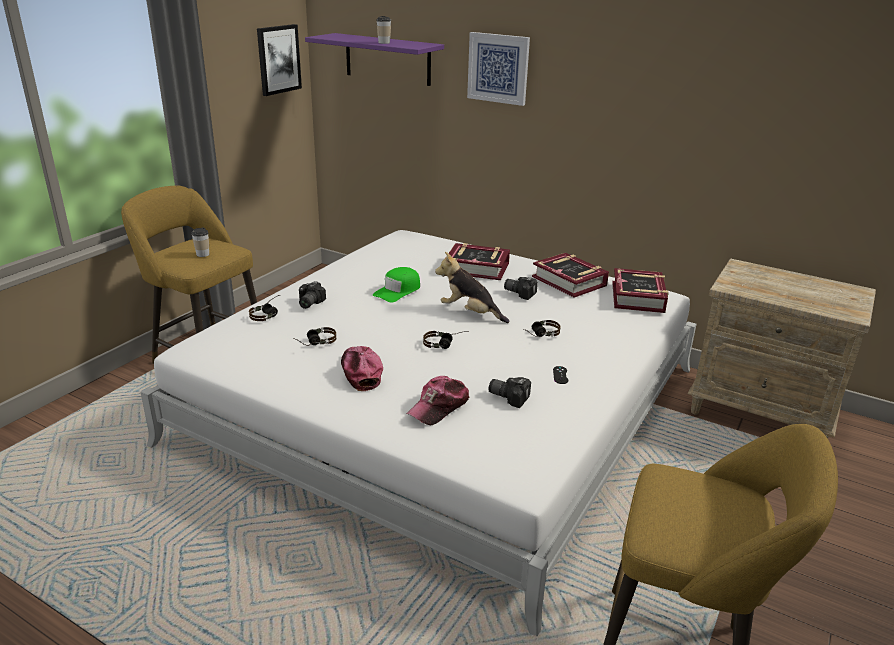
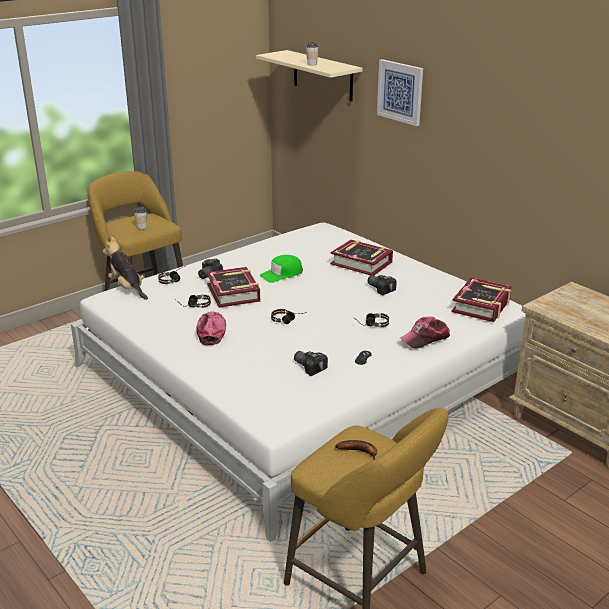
camera: 20 degrees right, 0 degrees up
picture [257,24,302,96] -> none
purple shelf [305,33,444,86] -> beige shelf [256,50,363,102]
cap [406,376,470,425] -> cap moved to [400,316,450,349]
plush toy [435,252,509,323] -> plush toy moved to [103,236,148,300]
book [532,253,609,298] -> book moved to [207,267,260,308]
none -> banana [335,440,377,460]

